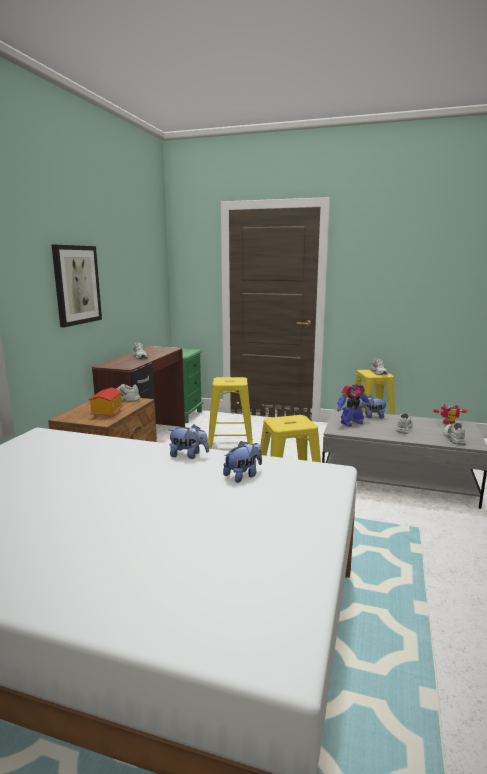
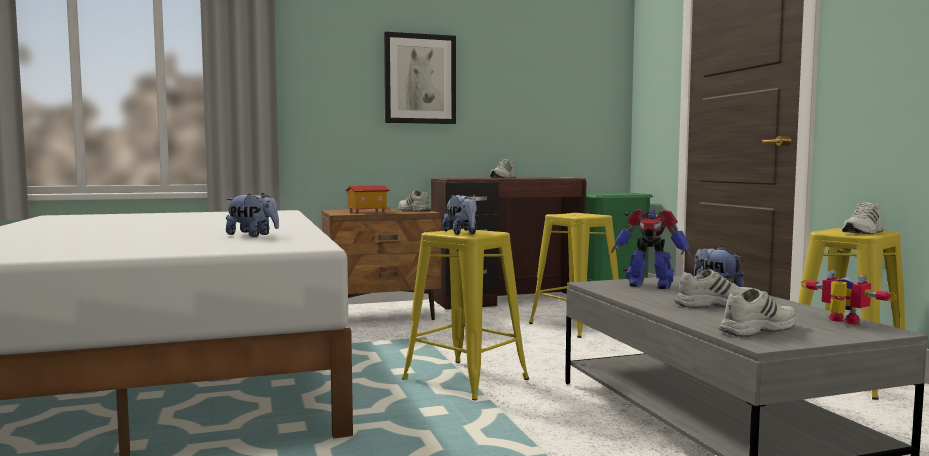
camera: 55 degrees right, 10 degrees down
plush toy [168,425,209,459] -> plush toy moved to [443,194,477,235]

